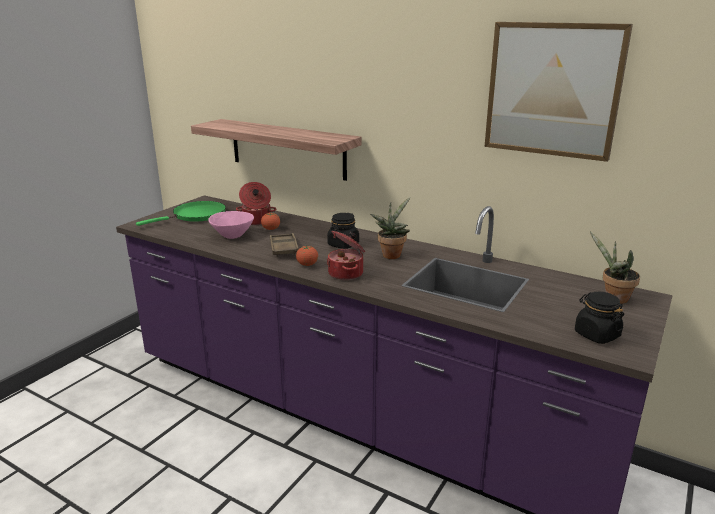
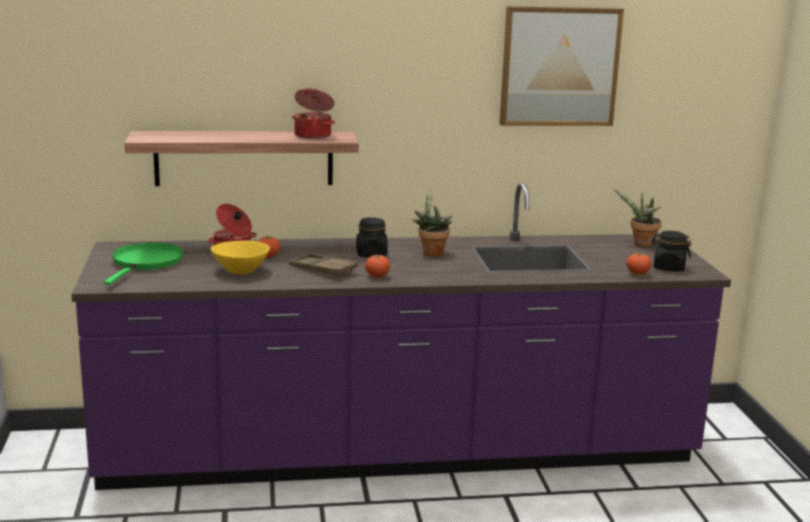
camera: 40 degrees left, 5 degrees down
pink bowl [208,211,254,239] -> yellow bowl [211,240,270,275]
cooking pot [327,231,365,280] -> cooking pot moved to [292,88,335,139]
none -> tomato [627,252,651,275]

